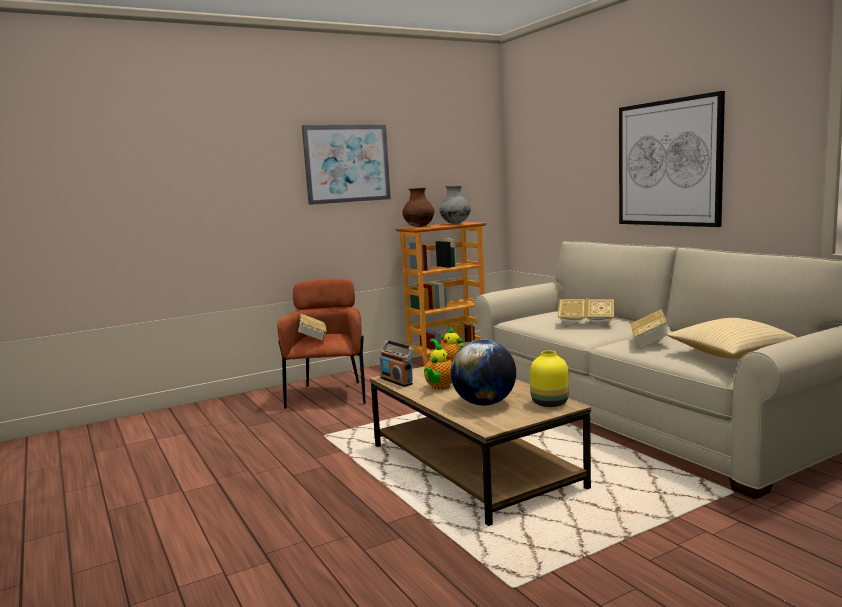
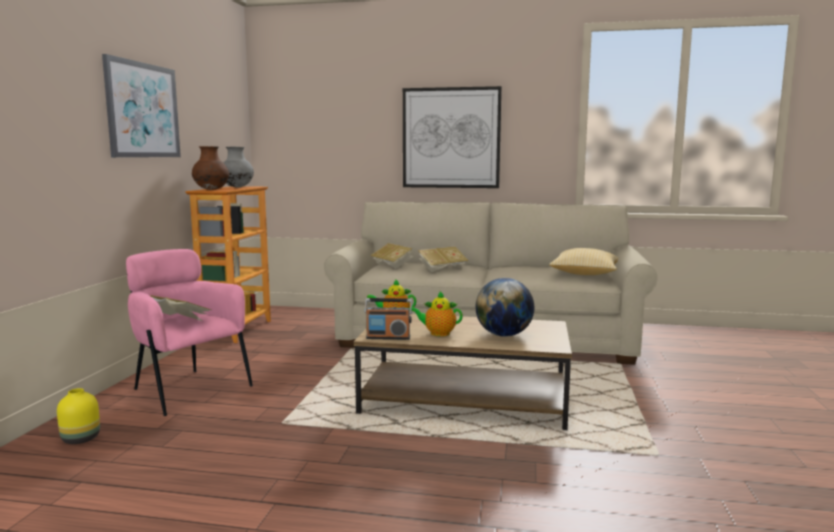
camera: 50 degrees left, 0 degrees up
brown armchair [277,279,366,408] -> pink armchair [126,249,253,416]
teapot [424,343,452,390] -> teapot turned 120 degrees clockwise [412,291,463,336]
yellow vase [530,351,569,407] -> yellow vase moved to [57,388,100,444]
book [631,309,671,347] -> book moved to [370,243,413,269]

